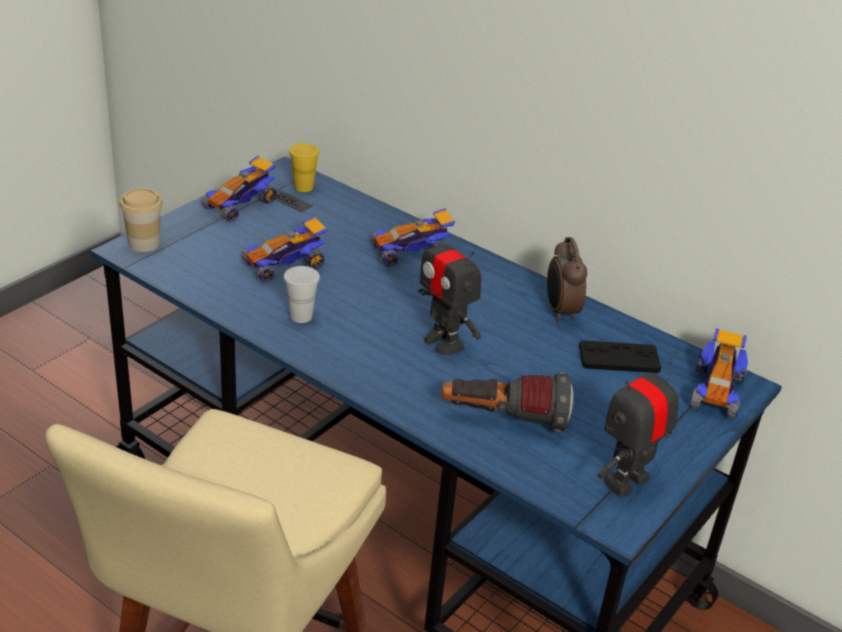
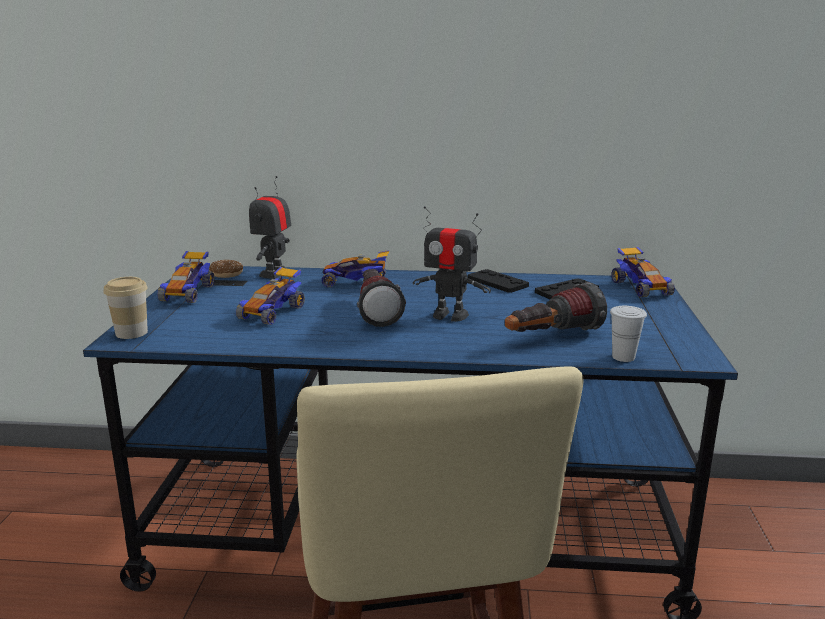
camera: 30 degrees left, 15 degrees down
white cup [284,266,320,323] -> white cup moved to [610,306,647,362]
yellow cup [289,143,320,192] -> donut [209,260,243,278]
toy car [371,208,455,267] -> toy car turned 60 degrees clockwise [322,250,389,287]
alarm clock [547,237,587,322] -> black game controller [468,269,529,293]
toy robot [598,350,679,498] -> toy robot moved to [249,176,291,279]
none -> flashlight [357,269,406,327]

